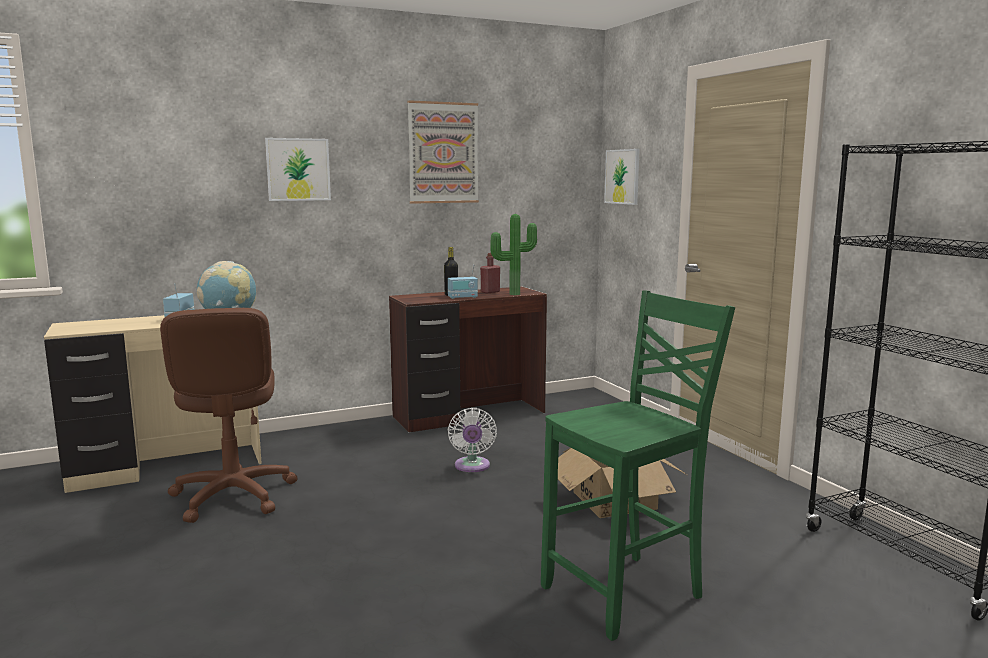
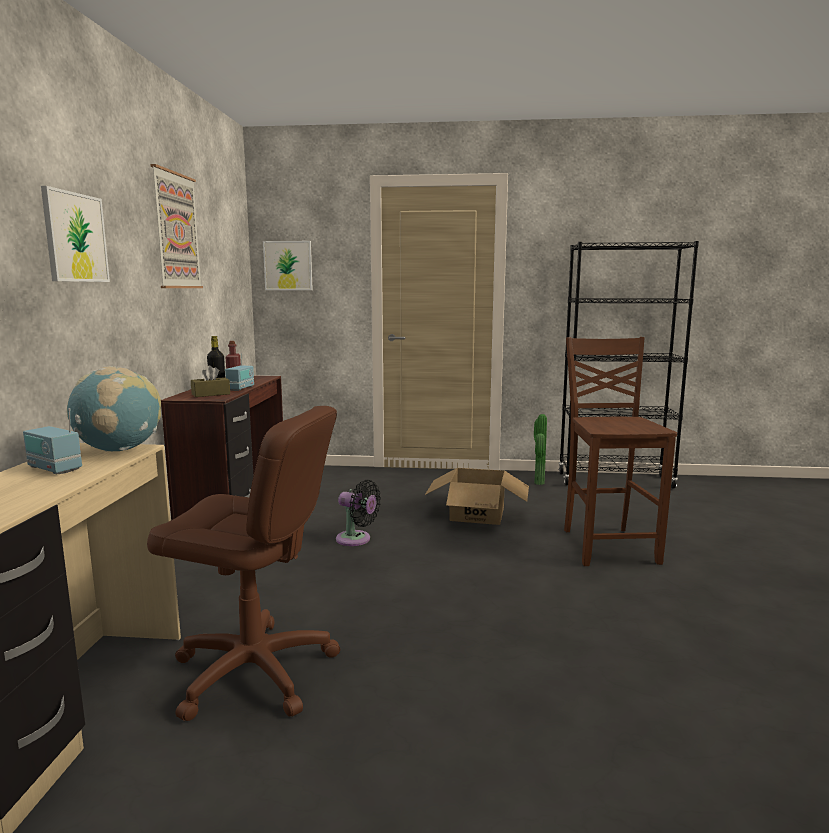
camera: 60 degrees left, 0 degrees up
white fan [448,408,497,472] -> black fan [336,480,381,546]
potted plant [490,214,537,295] -> potted plant moved to [534,414,547,485]
green chair [541,290,735,641] -> brown chair [564,337,677,566]
none -> brown tissue box [191,365,230,397]

